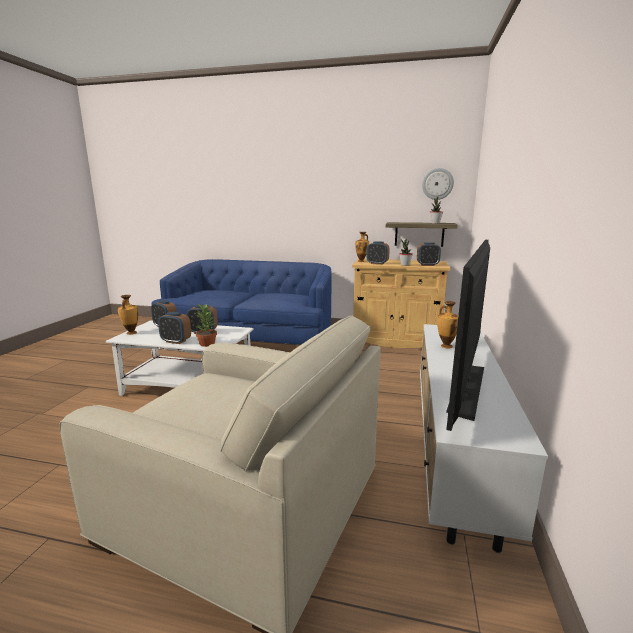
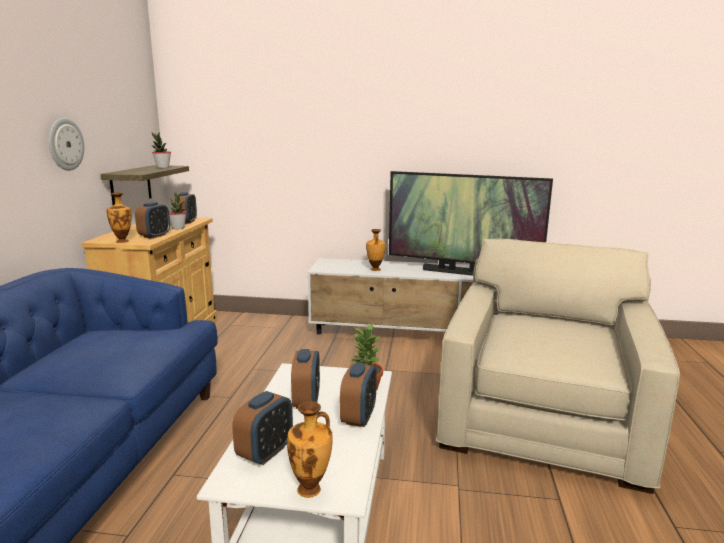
camera: 95 degrees left, 0 degrees up
wall clock [422,168,454,200] -> wall clock moved to [49,118,84,171]

